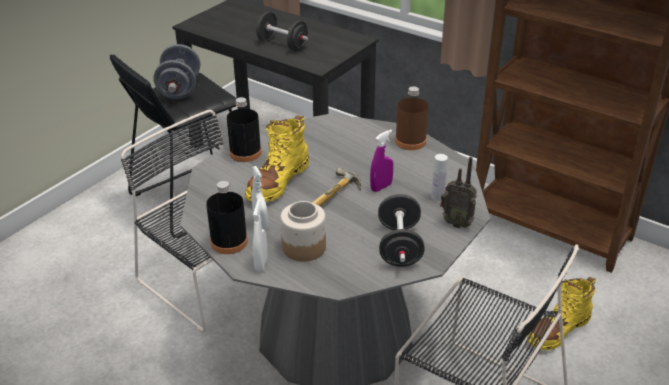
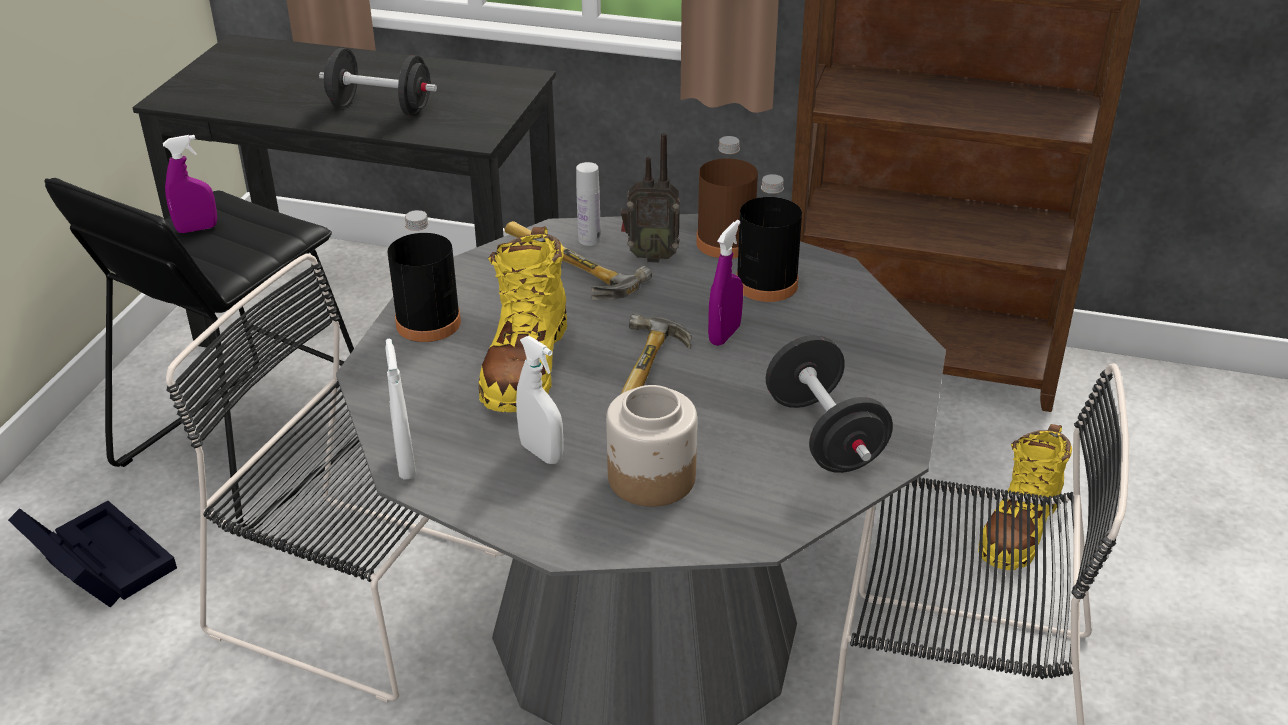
camera: 20 degrees left, 0 degrees up
grey dumbbell [153,44,201,99] -> purple spray bottle [163,135,217,233]
black bottle [206,181,248,254] -> black bottle moved to [736,174,802,302]
white spray bottle [253,199,268,272] -> white spray bottle moved to [385,338,416,480]
white bottle [431,154,448,201] -> white bottle moved to [576,162,601,246]
radio [440,157,477,228] -> radio moved to [621,133,680,263]
none -> black storage box [8,501,177,608]
none -> hammer [505,221,652,300]

